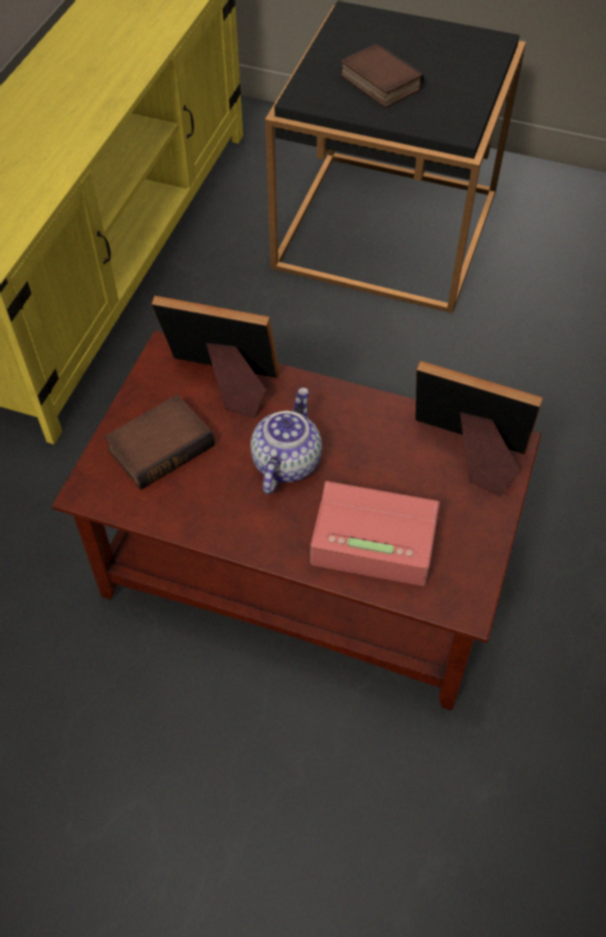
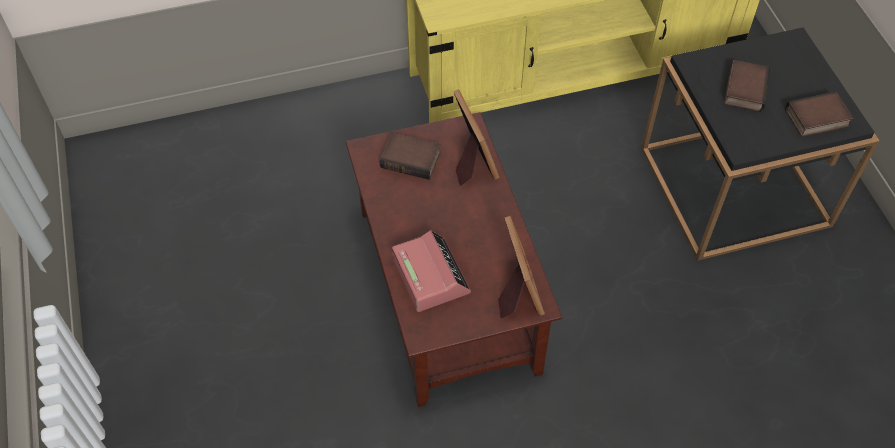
camera: 55 degrees right, 0 degrees up
teapot [250,387,322,494] -> none
none -> book [785,91,853,137]

